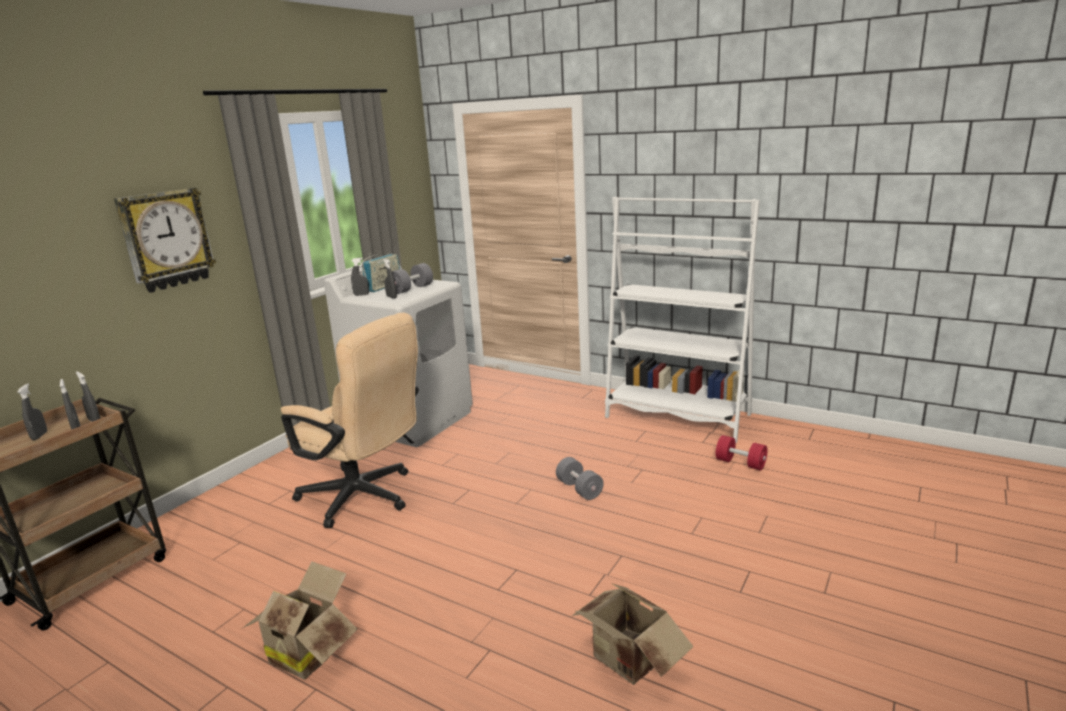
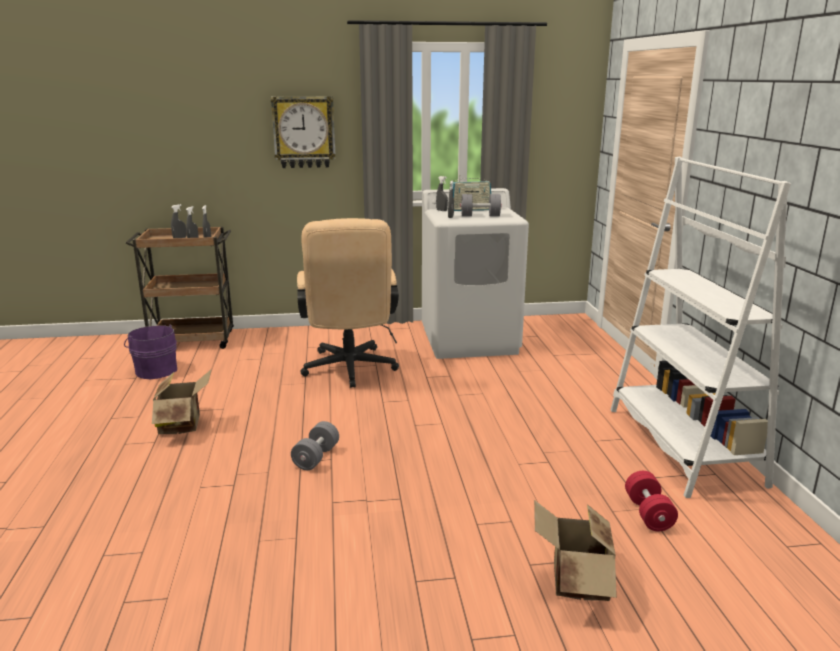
camera: 50 degrees right, 0 degrees up
grey dumbbell [556,457,604,500] -> grey dumbbell moved to [291,421,339,470]
cardboard box [572,583,694,685] -> cardboard box moved to [534,500,617,601]
none -> purple bucket [124,324,177,379]

